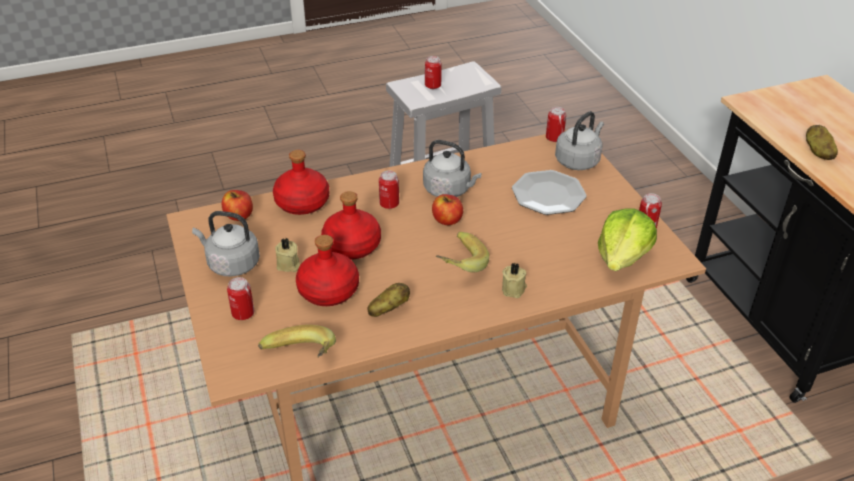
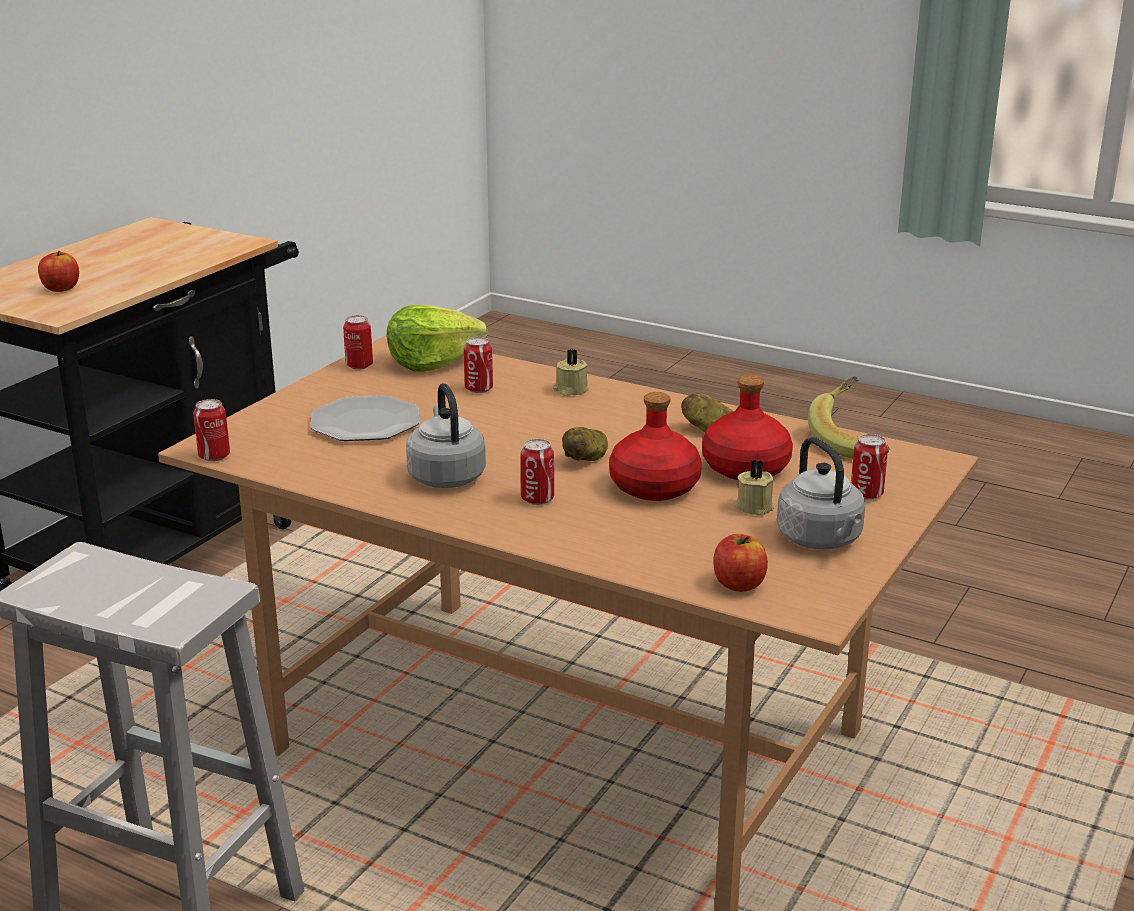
camera: 130 degrees left, 15 degrees down
red bottle [273,150,329,215] -> none
can [425,56,442,89] -> can moved to [464,337,493,393]
apple [432,194,463,225] -> apple moved to [38,251,79,292]
banana [436,232,489,272] -> none
grey kettle [555,111,604,170] -> none
potato [806,125,838,160] -> potato moved to [562,427,608,461]

